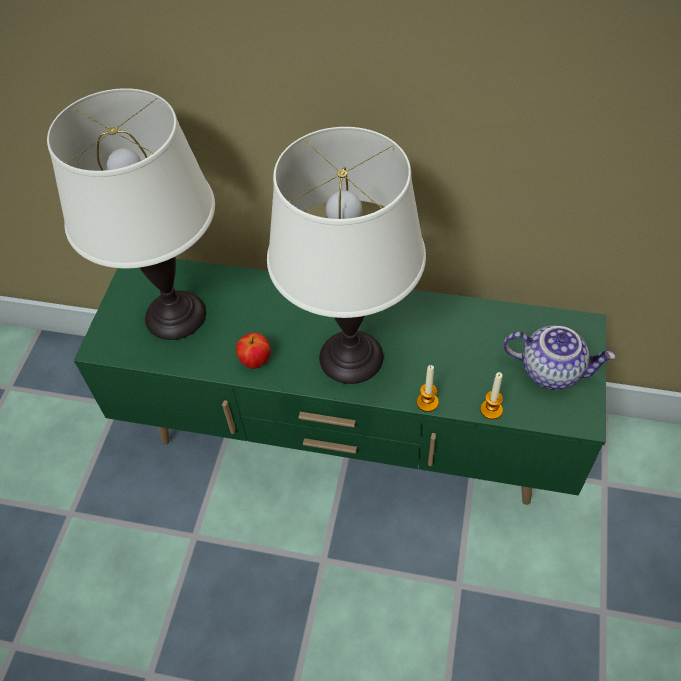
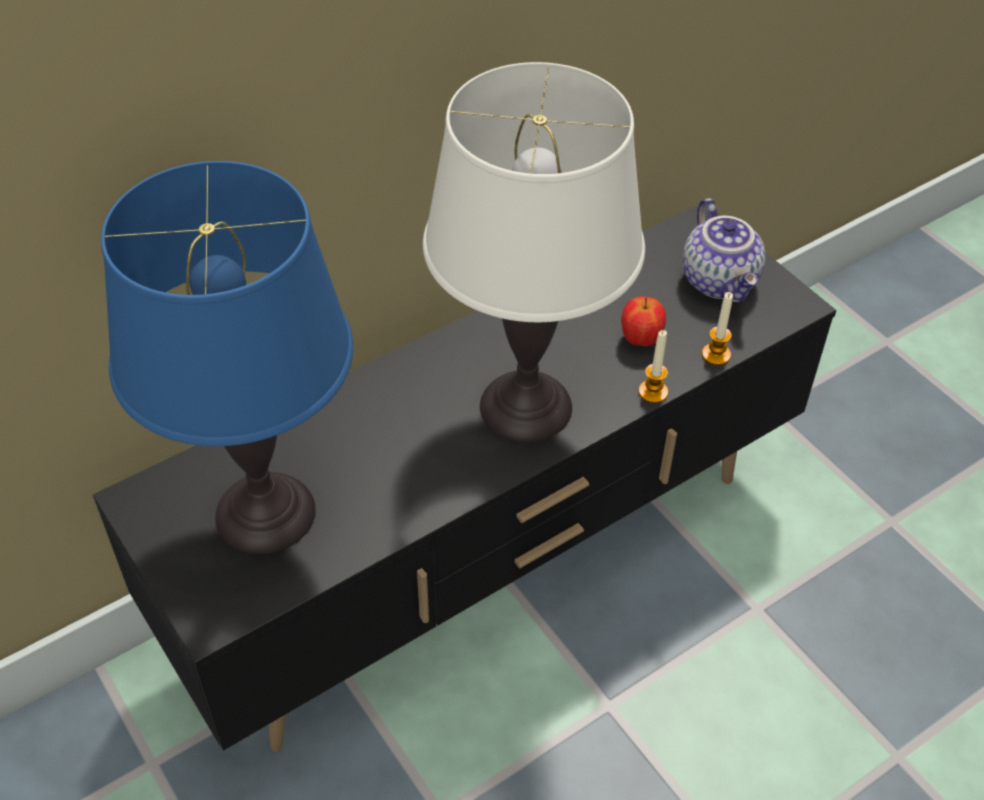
camera: 50 degrees left, 5 degrees down
white table lamp [47,88,215,340] -> blue table lamp [101,161,353,554]
green tv stand [74,259,606,505] -> black tv stand [93,205,836,752]
apple [236,333,271,369] -> apple moved to [621,296,666,346]
teapot [503,325,616,390] -> teapot turned 105 degrees clockwise [682,198,766,303]

